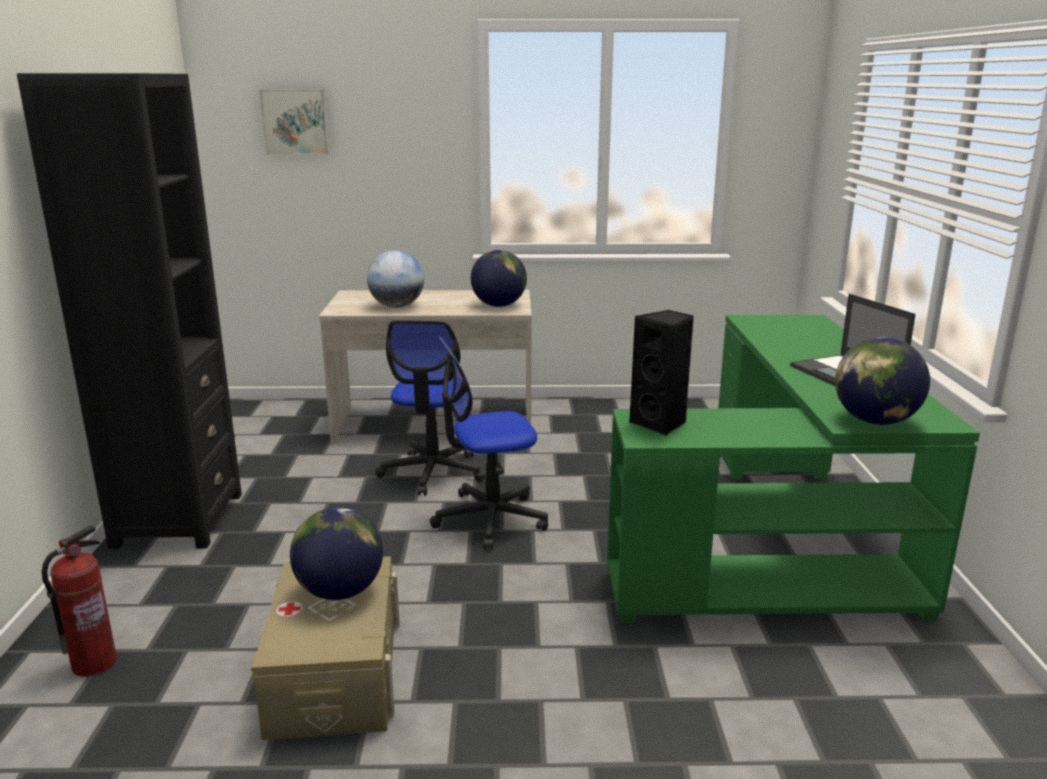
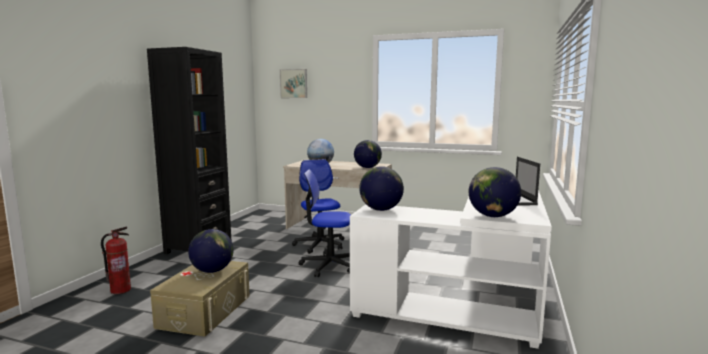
camera: 20 degrees right, 10 degrees down
office chair [376,320,485,496] -> office chair turned 135 degrees clockwise [292,159,344,254]
green desk [607,315,980,623] -> white desk [350,190,552,349]
black speaker [629,310,694,435] -> globe [359,166,404,211]

